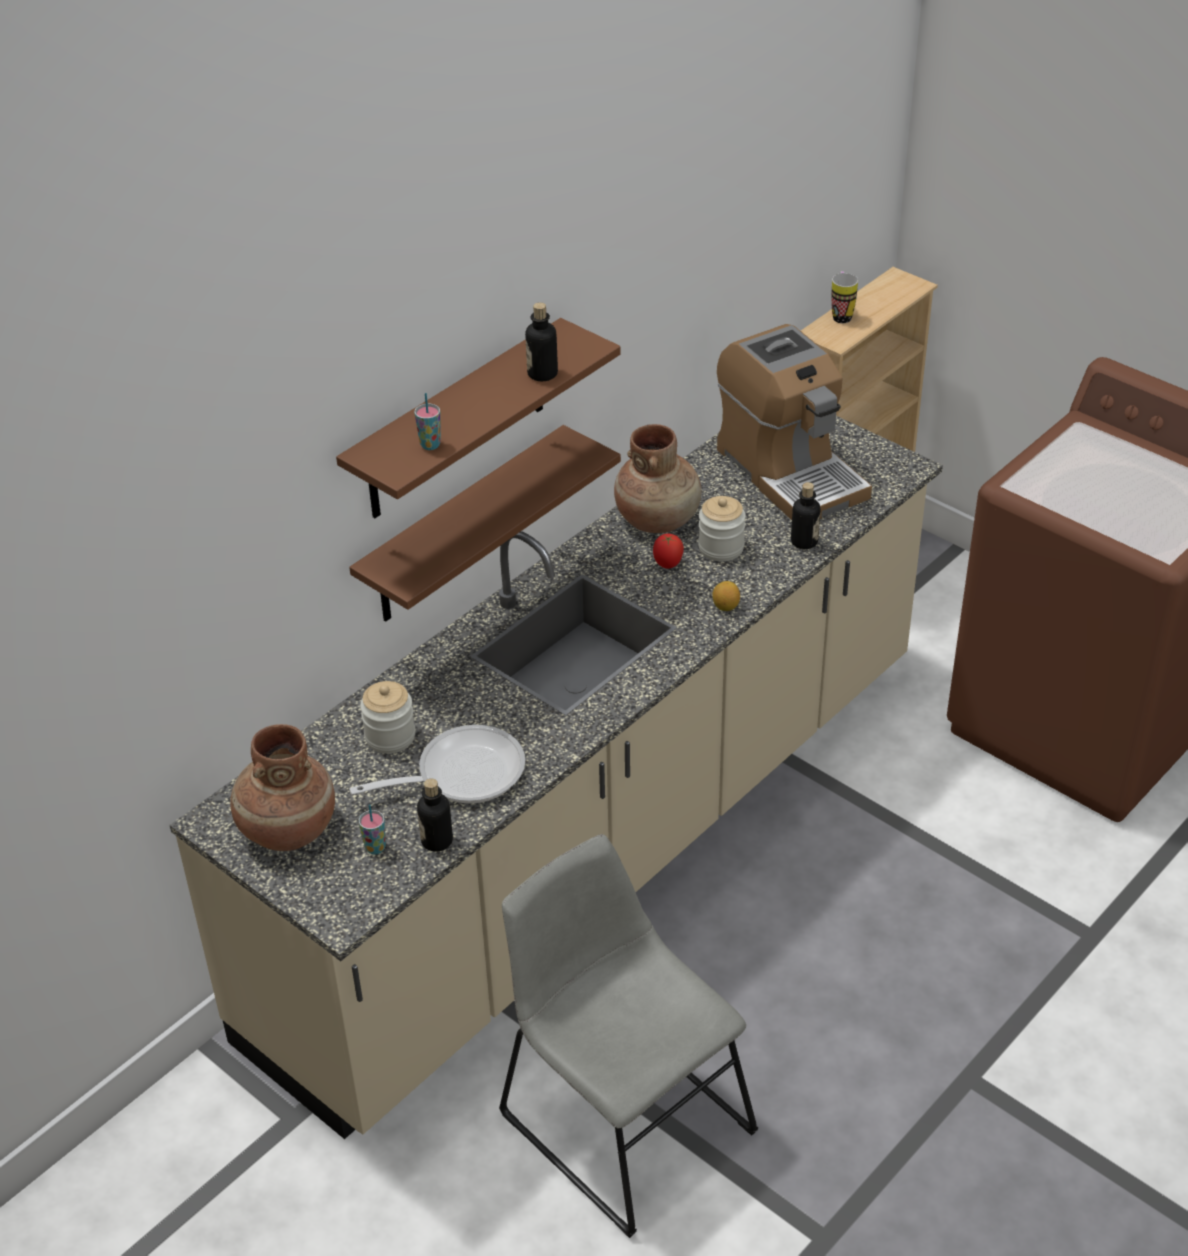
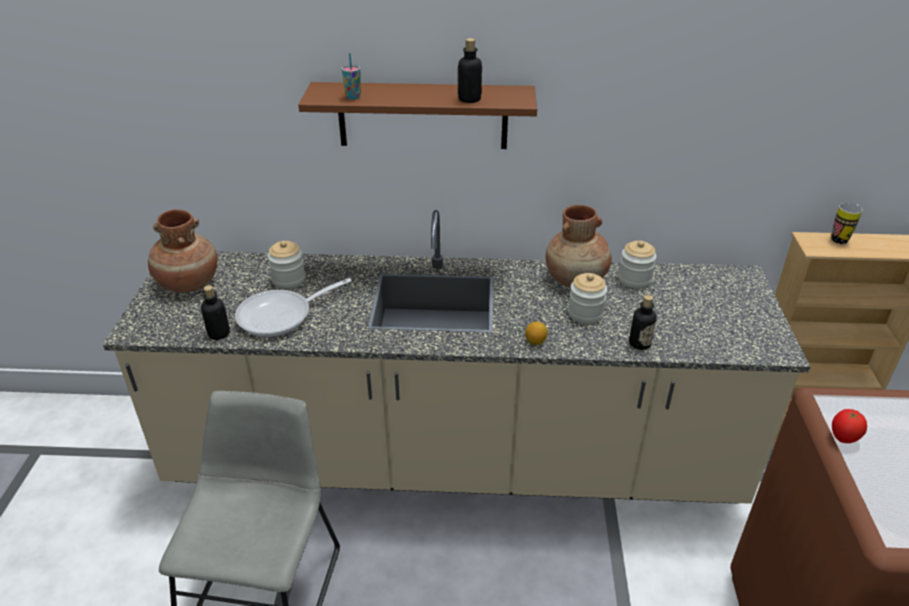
camera: 50 degrees right, 5 degrees down
brown shelf [349,425,621,621] -> none
frying pan [349,725,525,804] -> frying pan turned 120 degrees clockwise [235,278,352,337]
cup [359,804,386,855] -> none
tomato [653,534,684,569] -> tomato moved to [832,409,867,443]
coffee machine [717,324,872,520] -> none
none -> jar [618,241,657,289]

